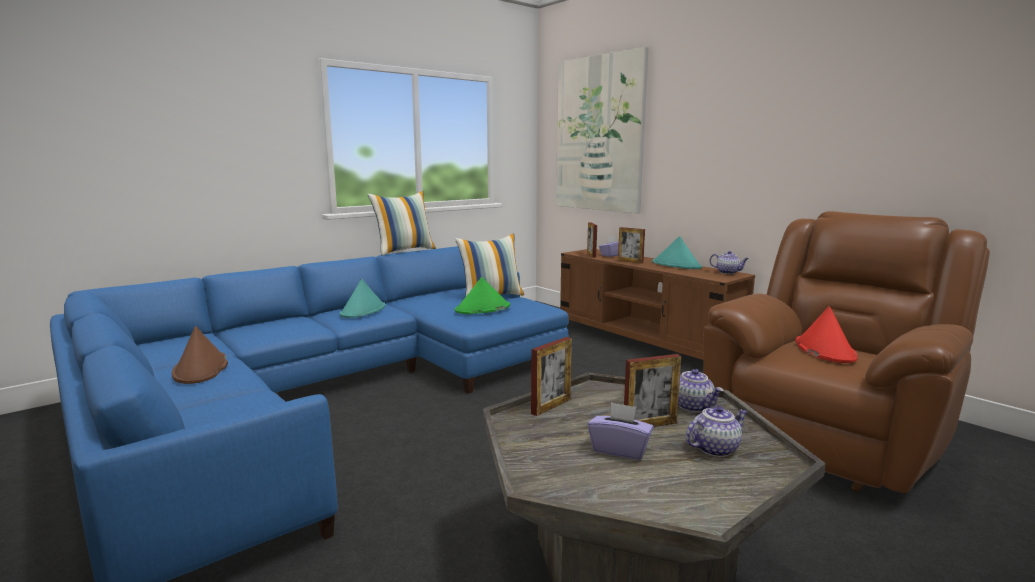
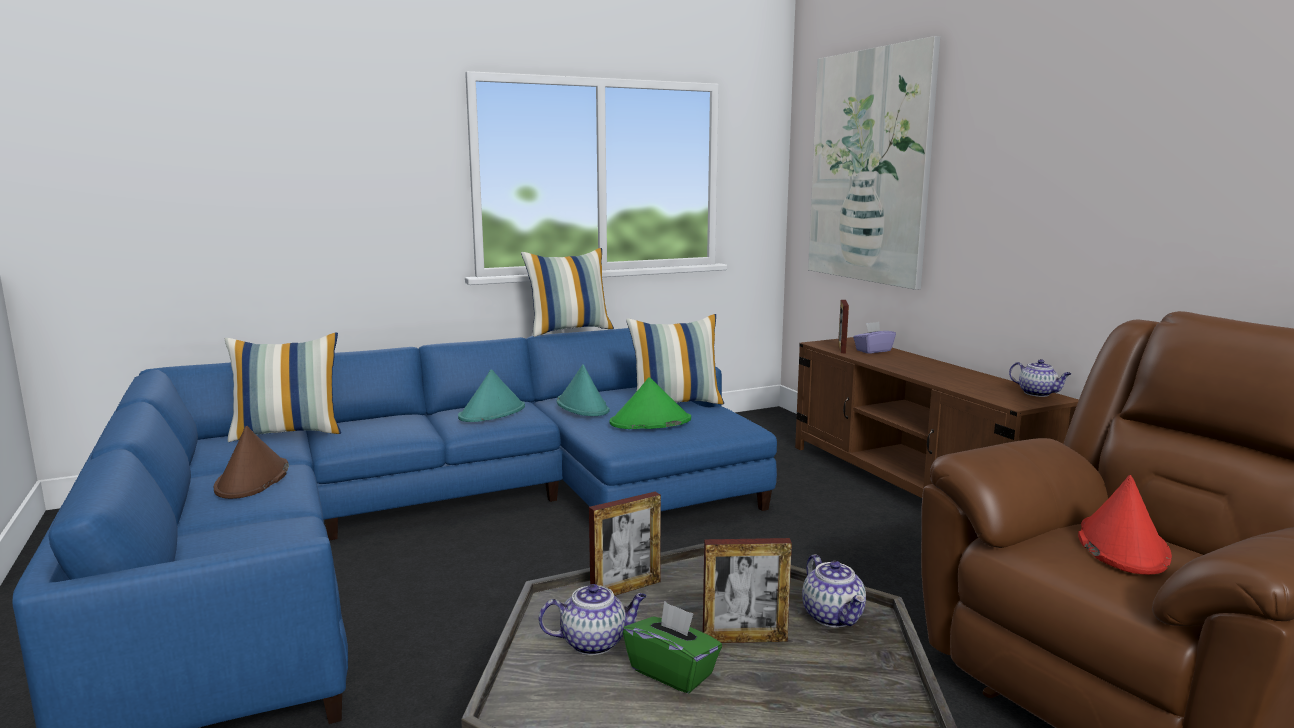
camera: 15 degrees right, 0 degrees up
purple tissue box [588,402,654,460] -> green tissue box [623,601,722,693]
picture frame [618,227,645,264] -> none
turquoise hat [652,236,702,269] -> turquoise hat moved to [557,364,610,416]
teapot [685,406,748,457] -> teapot moved to [538,584,647,655]
none -> pillow [225,332,341,442]

